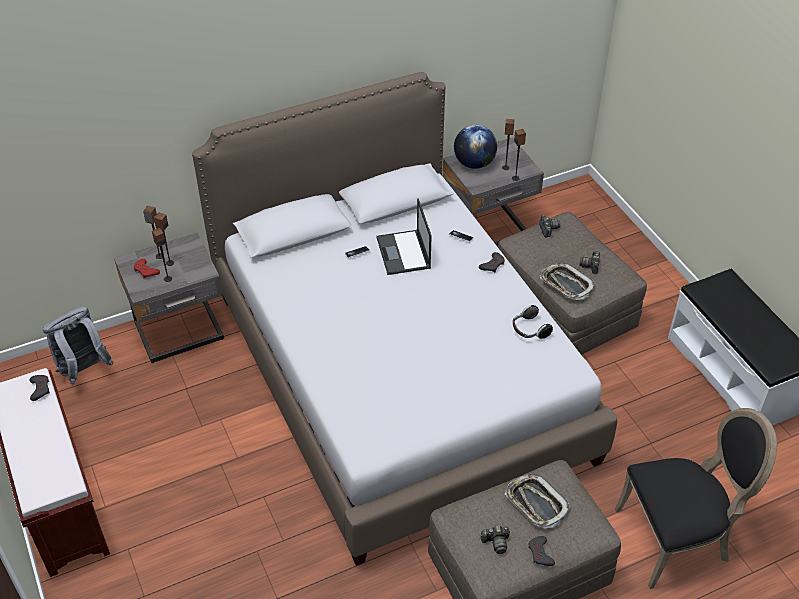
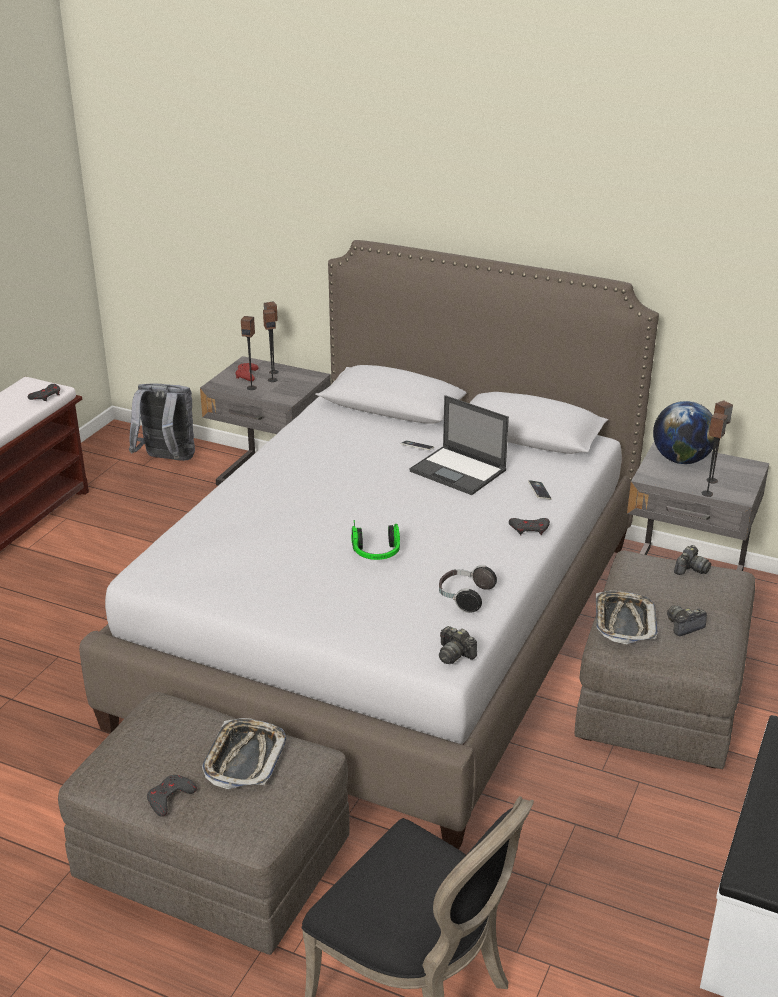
camera: 50 degrees right, 15 degrees down
laptop [376,198,432,275] -> laptop turned 90 degrees counterclockwise [409,395,509,495]
camera [481,526,510,554] -> camera moved to [439,626,477,664]
none -> headphones [351,520,400,560]

